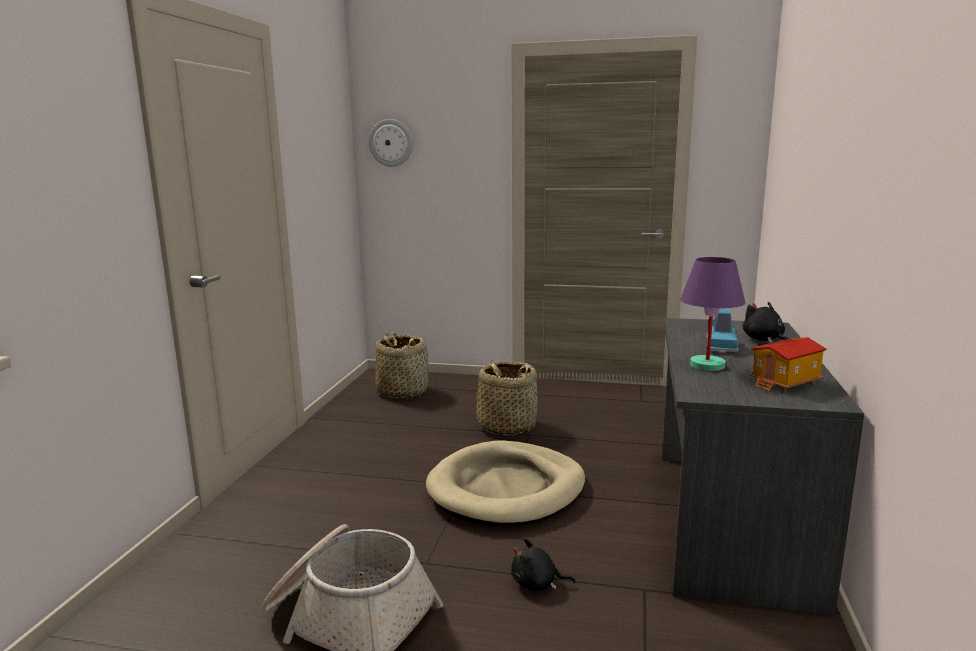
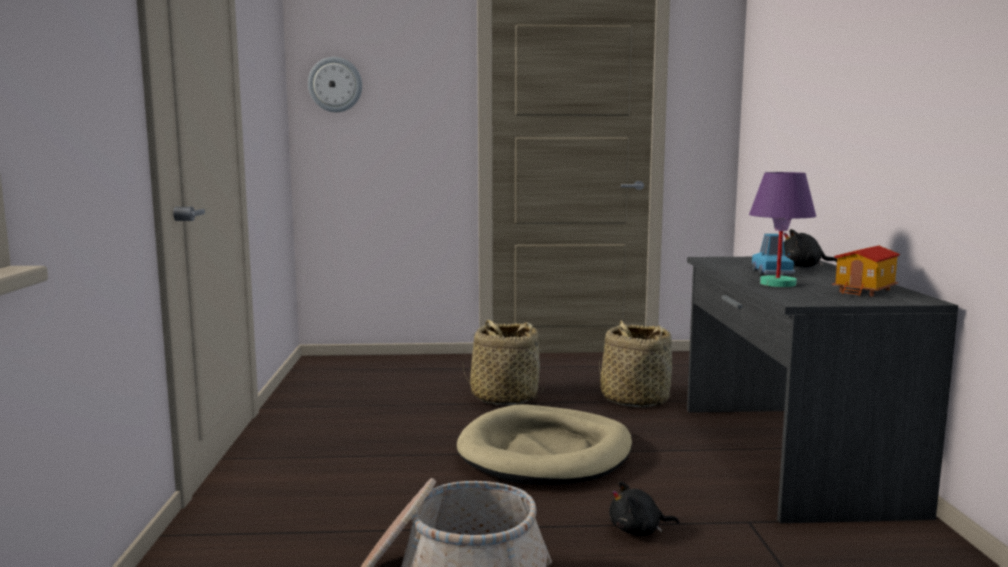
camera: 15 degrees left, 5 degrees down
basket [375,331,429,398] -> basket moved to [599,320,672,407]
black plush toy [743,302,789,343] -> black plush toy turned 45 degrees counterclockwise [783,229,837,267]

